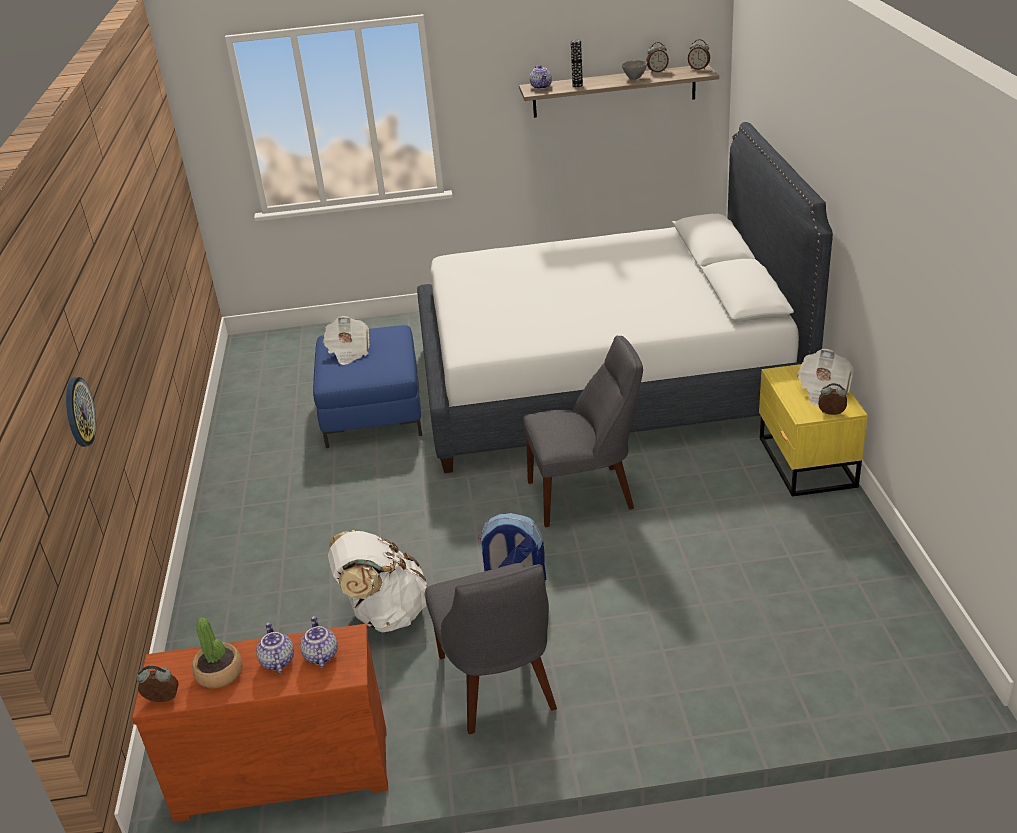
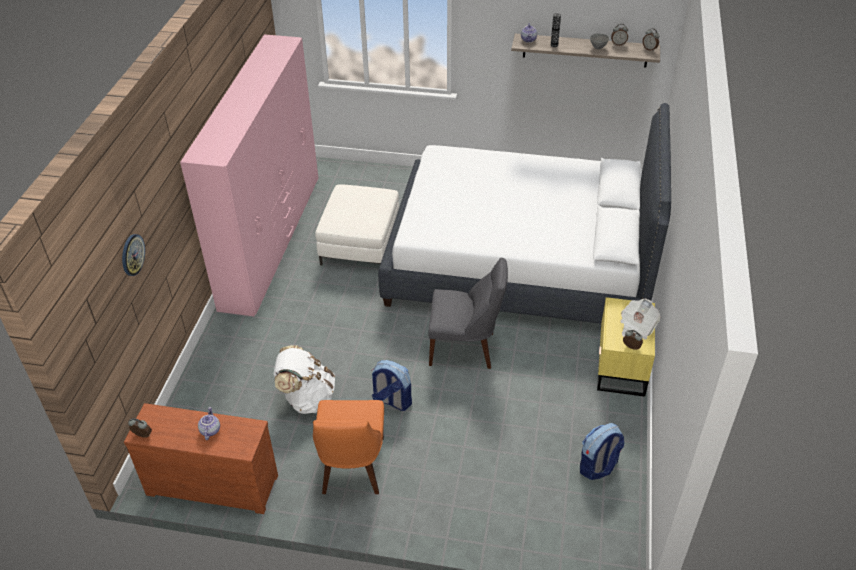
camera: 15 degrees right, 10 degrees up
potted plant [192,618,243,688] -> none
teapot [300,616,338,668] -> none
blue ottoman [313,325,422,448] -> white ottoman [315,184,399,265]
newspaper [323,316,369,365] -> none
grey chair [425,563,557,734] -> orange chair [313,400,384,494]
none -> pink wardrobe [180,34,318,316]
none -> backpack [580,423,624,480]

